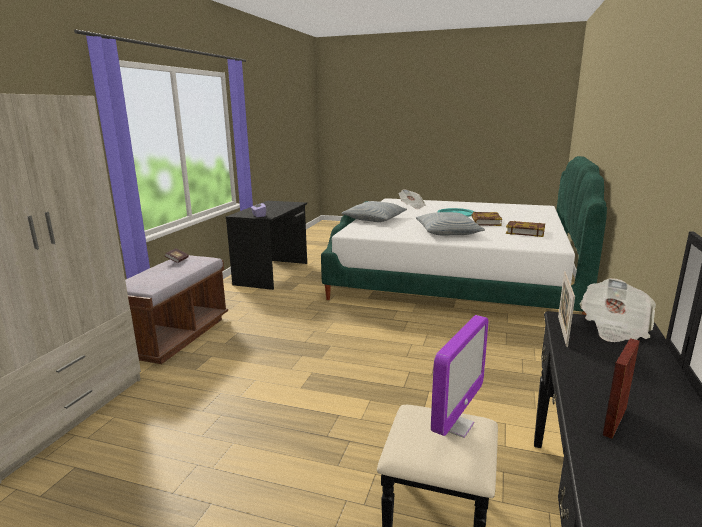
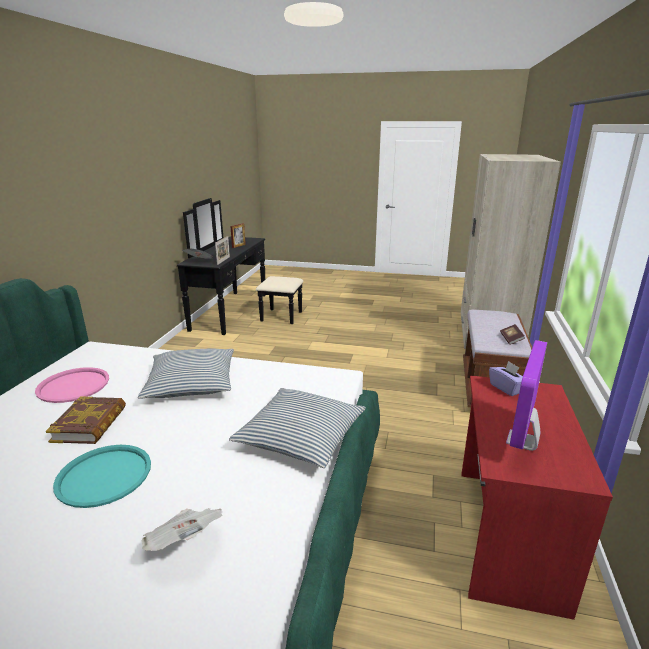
camera: 175 degrees right, 5 degrees up
black desk [226,201,307,290] -> red desk [461,375,613,620]
monitor [431,315,488,438] -> monitor moved to [506,340,547,451]
book [506,221,545,237] -> pink tray [35,367,109,403]

